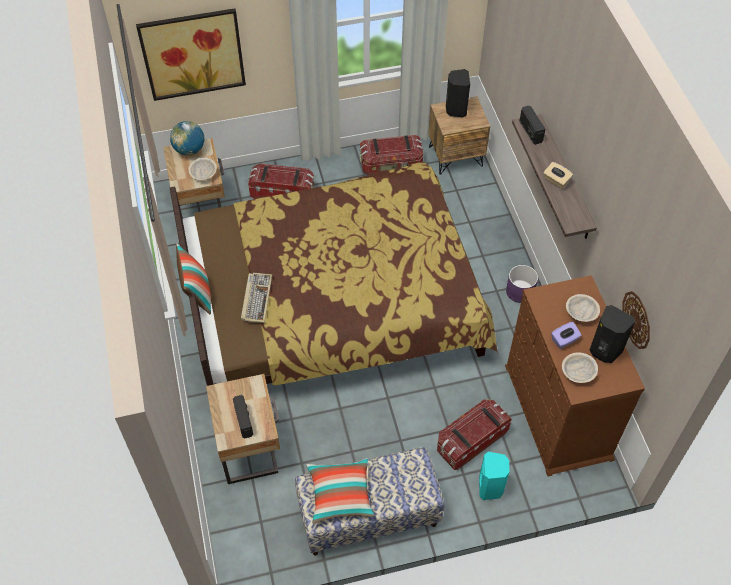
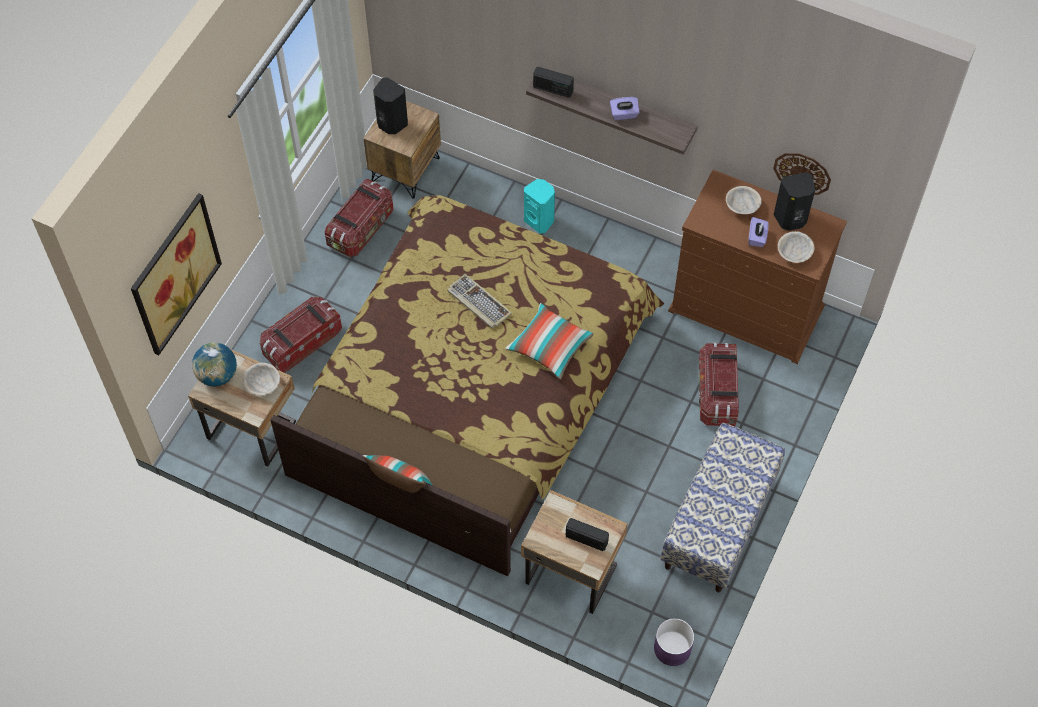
camera: 50 degrees left, 5 degrees up
keyboard [241,273,272,323] -> keyboard moved to [447,274,512,328]
pillow [307,458,374,524] -> pillow moved to [505,303,594,380]
turquoise speaker [479,452,509,500] -> turquoise speaker moved to [524,179,555,234]
purple planter [506,265,538,303] -> purple planter moved to [654,618,694,666]
beige tissue box [544,162,573,189] -> purple tissue box [610,97,640,120]

